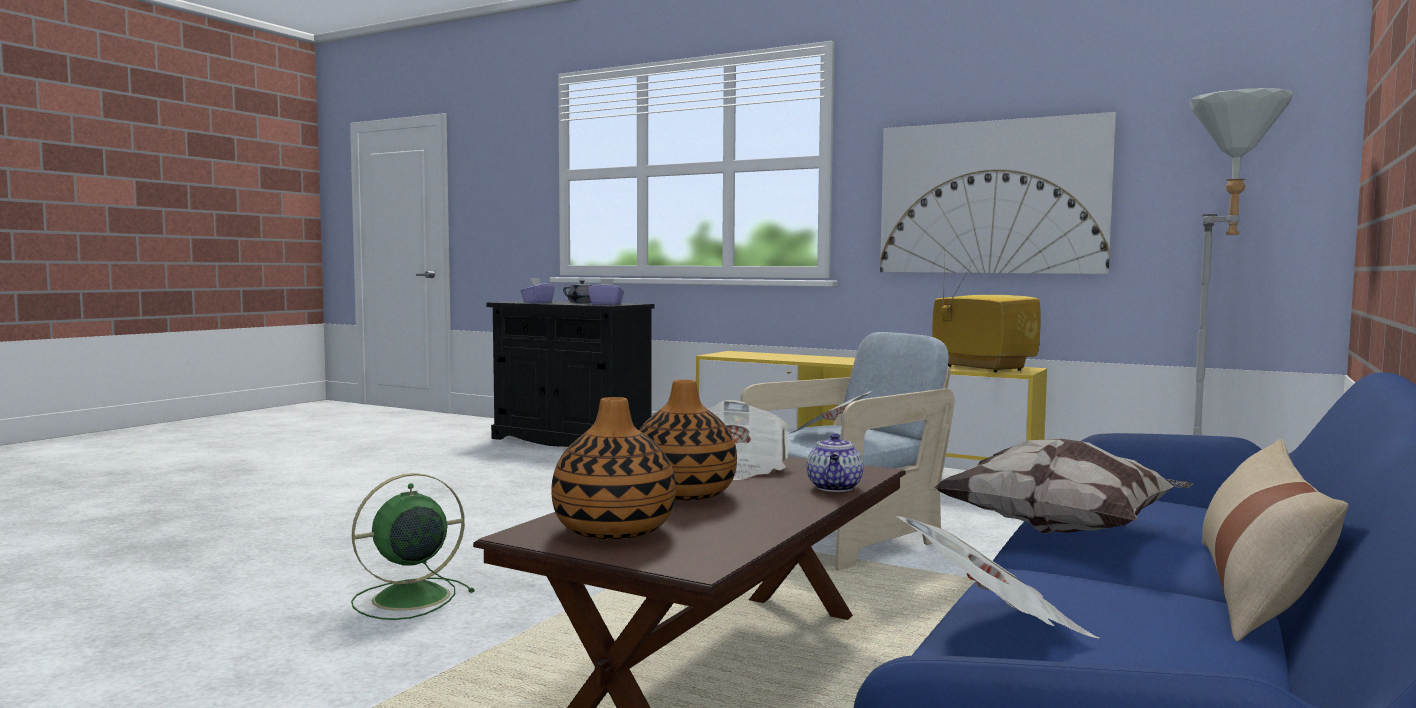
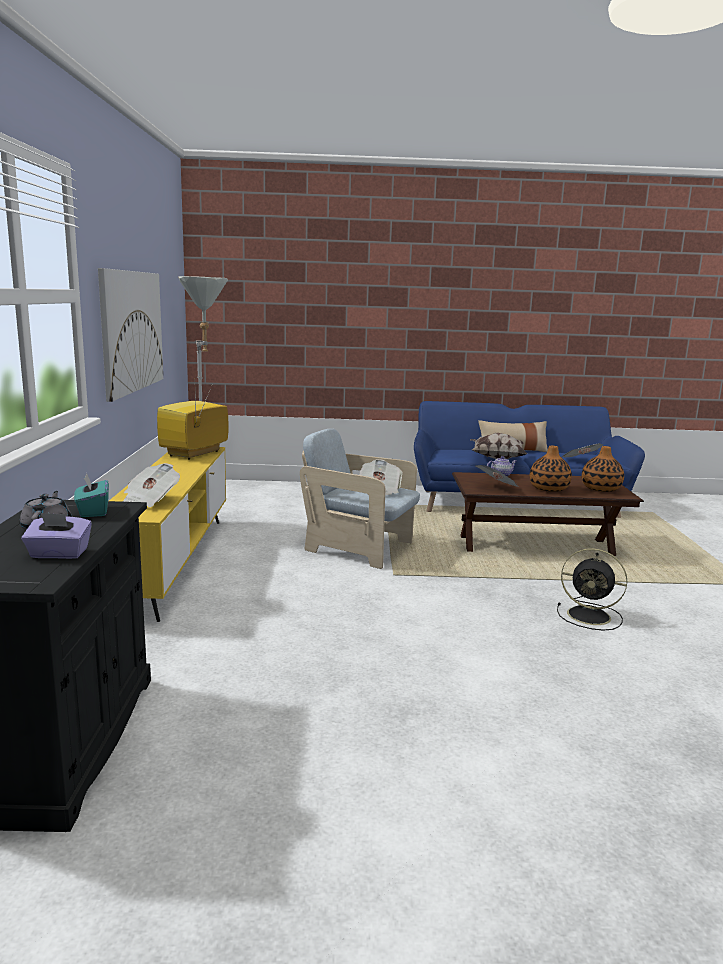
camera: 120 degrees left, 10 degrees up
green fan [351,473,474,620] -> black fan [557,548,627,631]
purple tissue box [588,279,624,305] -> turquoise tissue box [74,473,109,517]
none -> newspaper [122,463,180,507]

